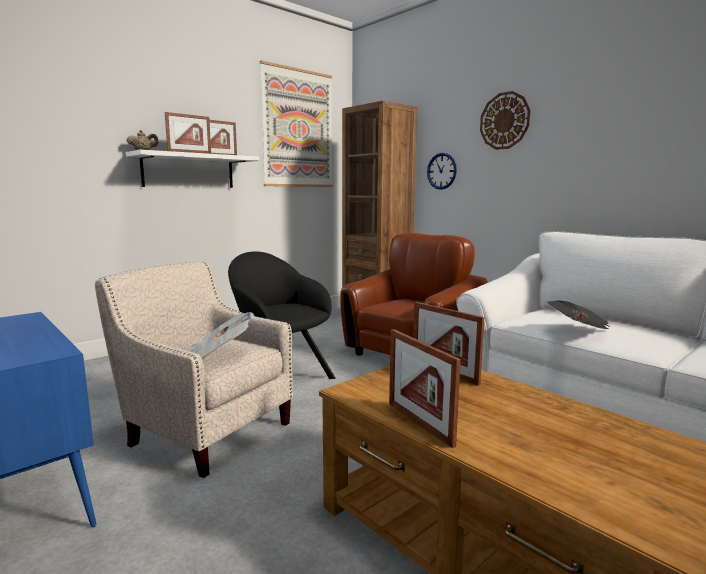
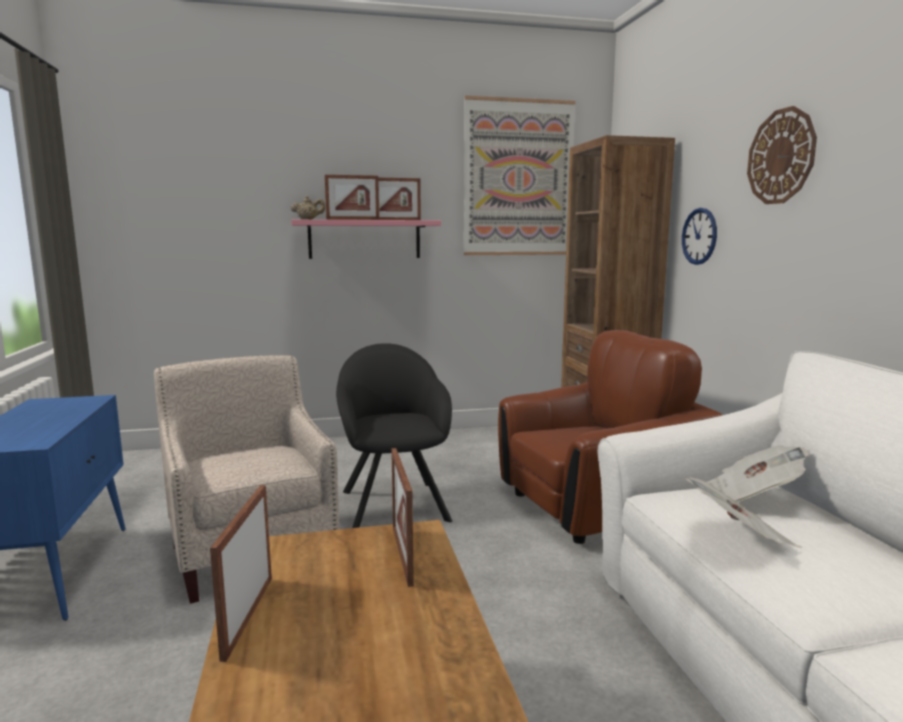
camera: 30 degrees right, 0 degrees up
white shelf [126,150,259,188] -> pink shelf [291,220,441,259]
newspaper [187,312,254,358] -> newspaper moved to [698,445,810,501]

